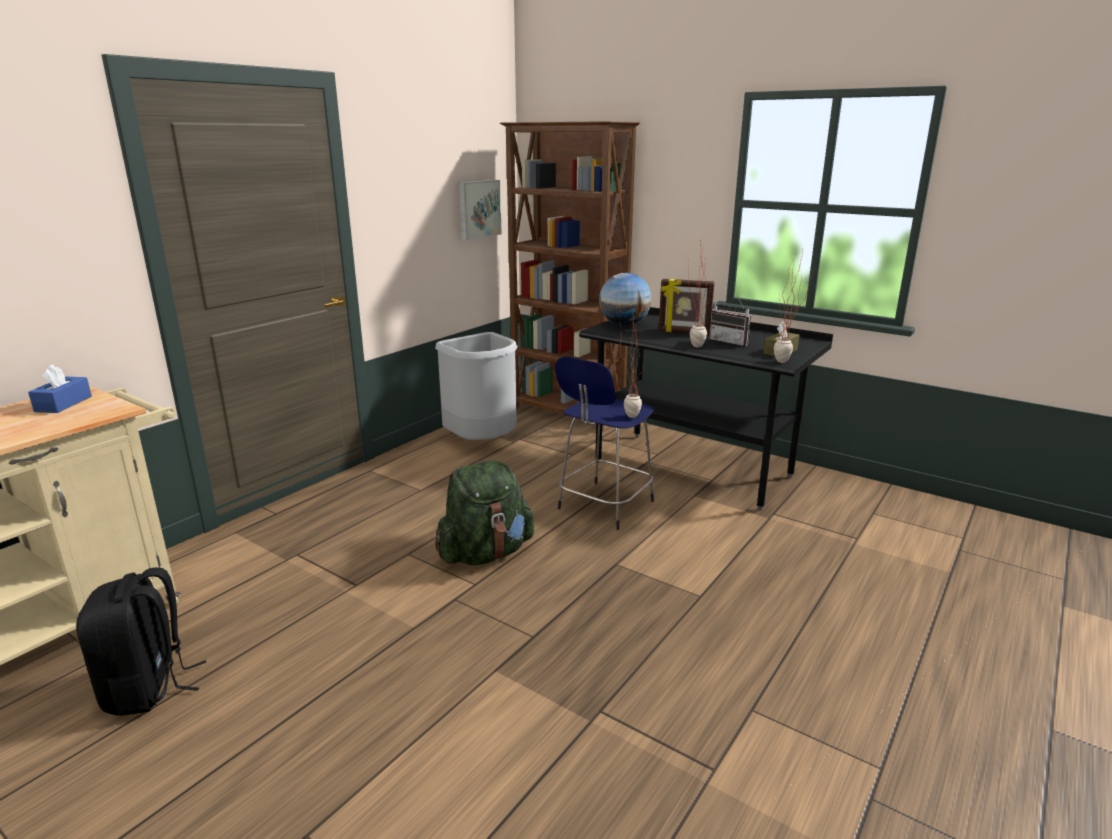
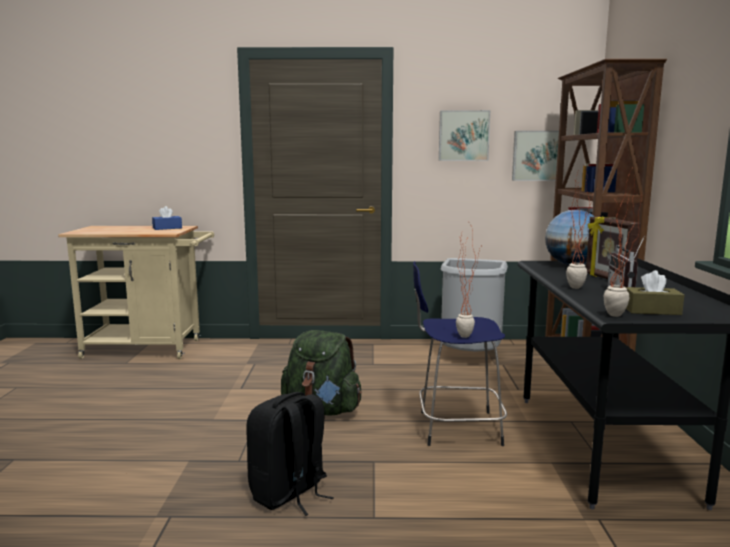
camera: 55 degrees right, 10 degrees down
black backpack [76,568,206,716] -> black backpack moved to [246,392,334,516]
none -> picture [439,110,490,161]

